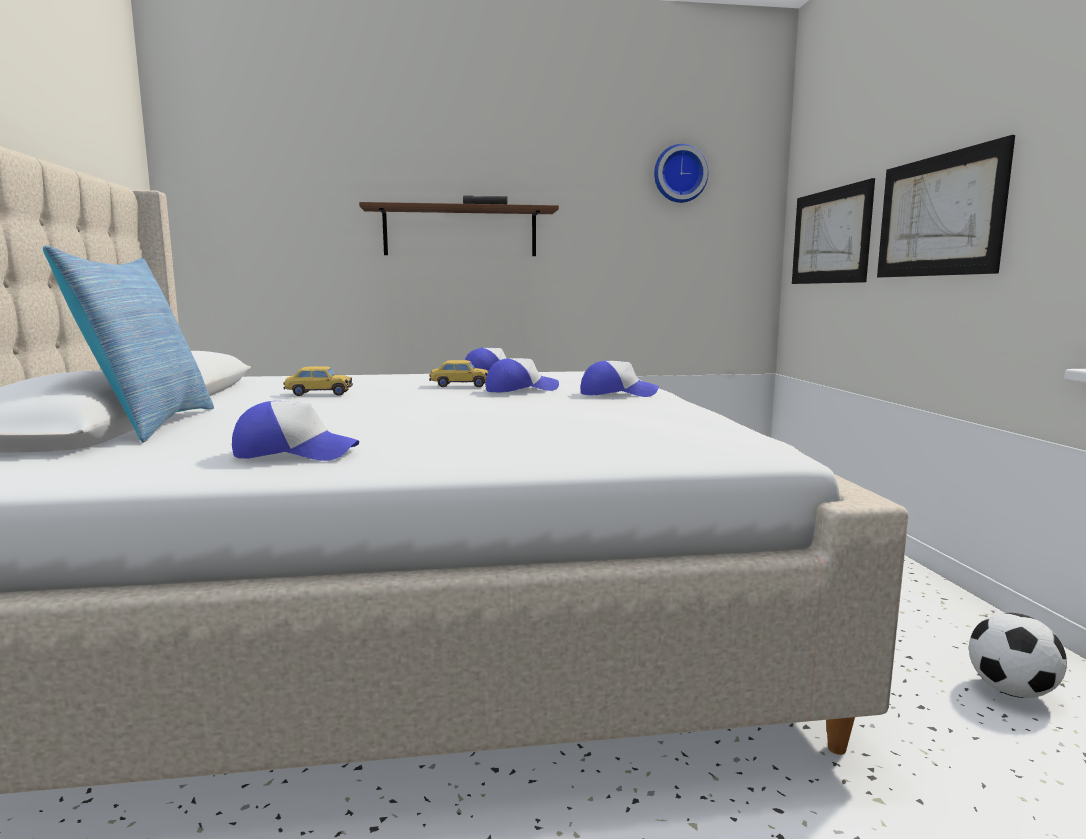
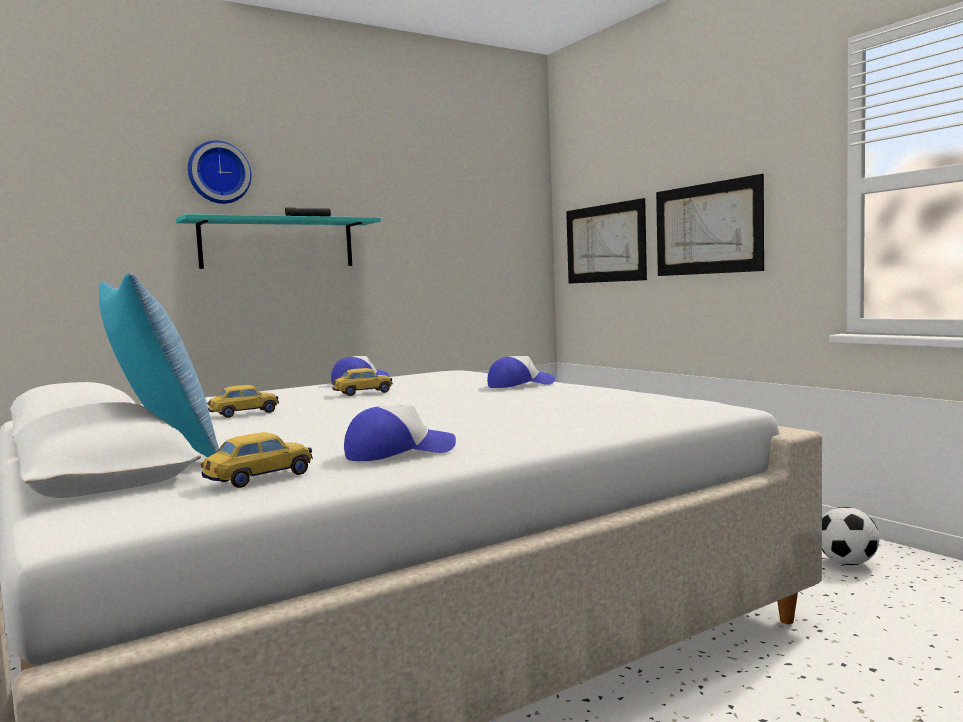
camera: 25 degrees left, 5 degrees down
brown shelf [359,202,559,256] -> turquoise shelf [176,214,381,269]
cap [485,358,559,392] -> none
wall clock [654,144,708,203] -> wall clock moved to [188,140,252,204]
none -> toy car [201,432,313,488]

